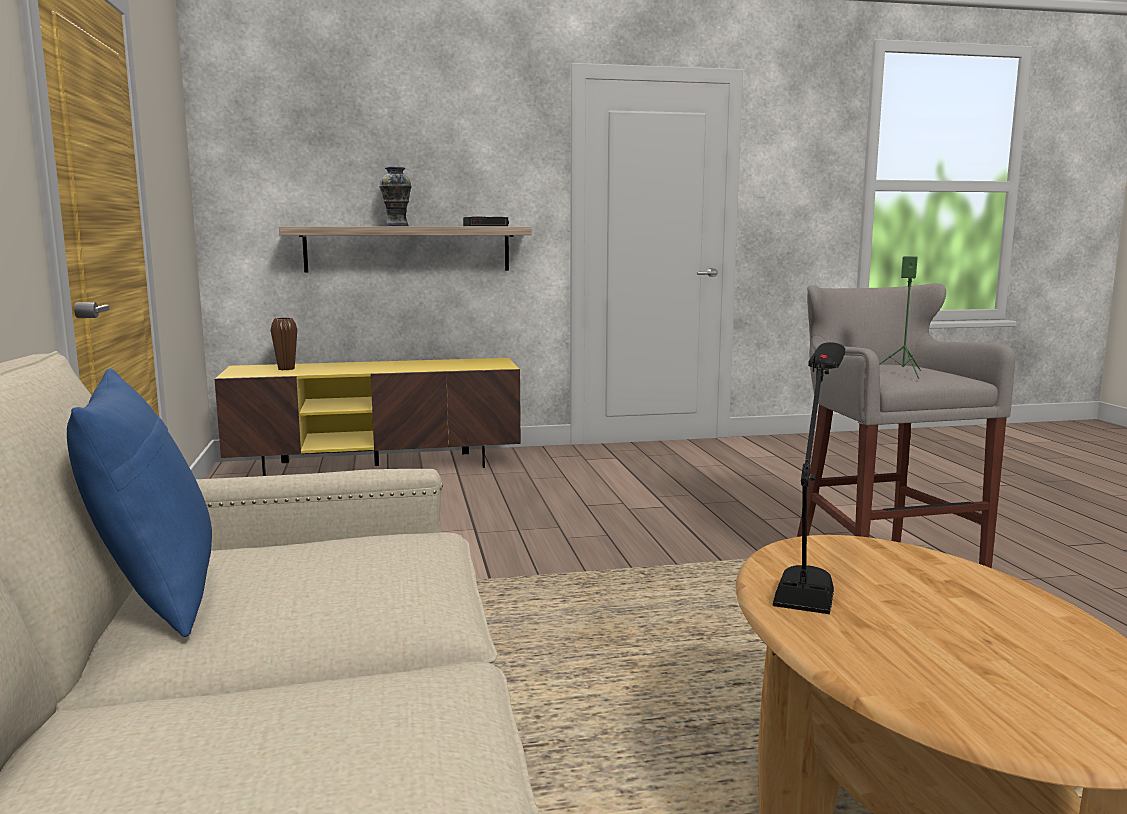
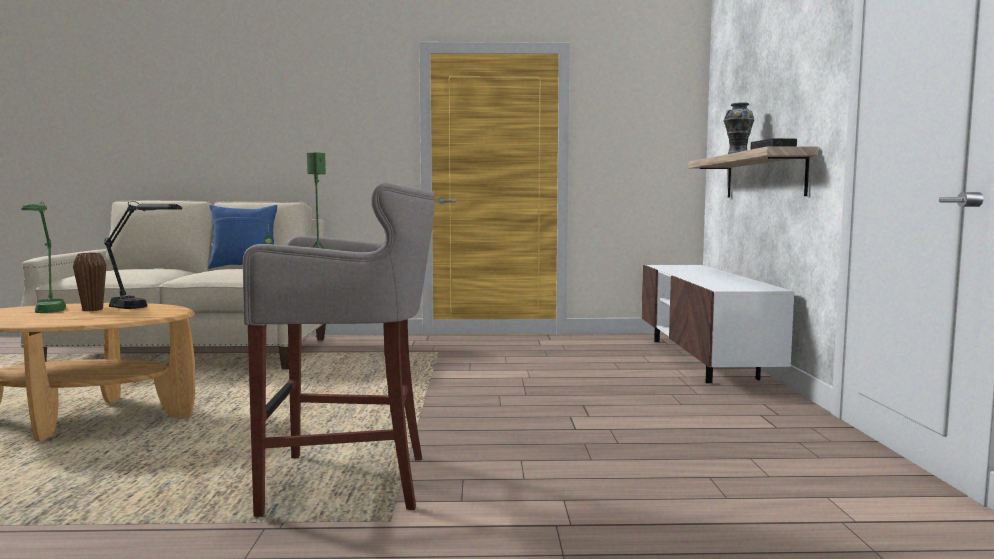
camera: 100 degrees right, 5 degrees down
yellow tv stand [215,358,521,476] -> white tv stand [642,265,794,383]
brown vase [271,318,297,370] -> brown vase moved to [73,253,106,311]
none -> green table lamp [21,201,66,313]

